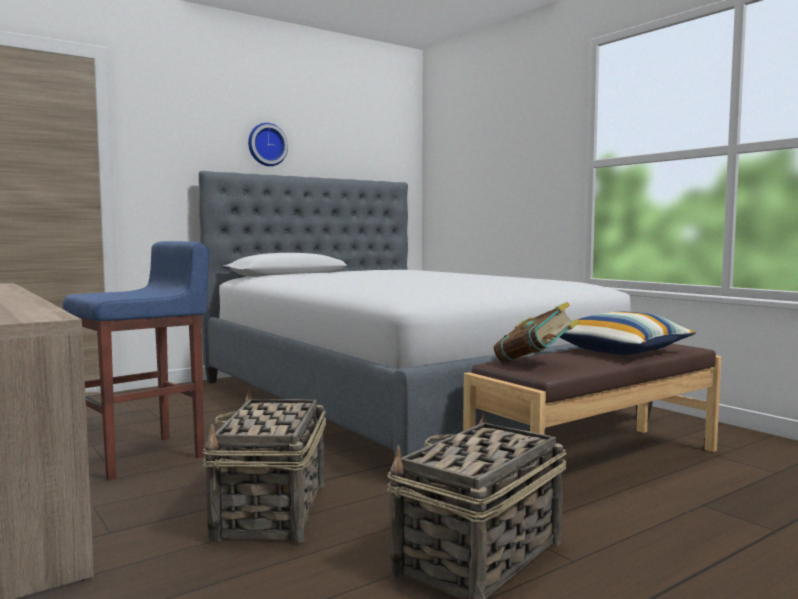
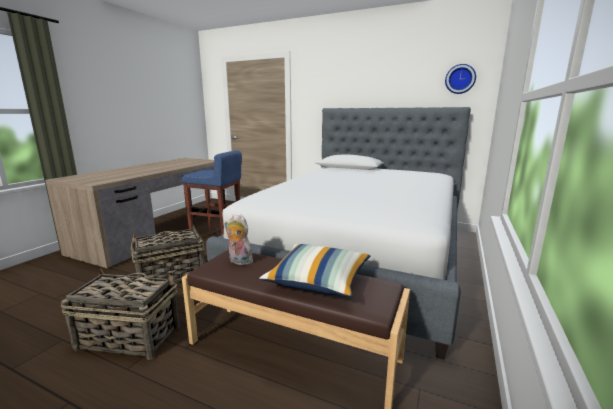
camera: 60 degrees right, 10 degrees up
wall clock [248,123,288,166] -> wall clock moved to [445,64,476,94]
book [493,302,580,363] -> plush toy [224,214,253,266]

